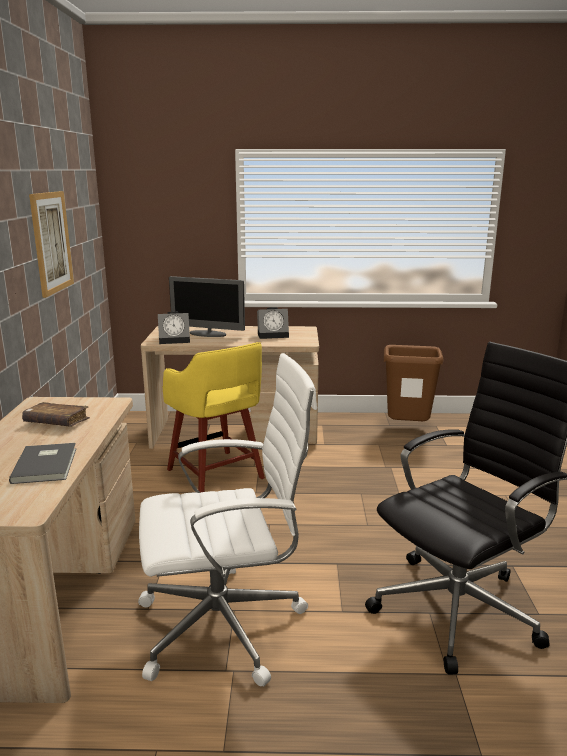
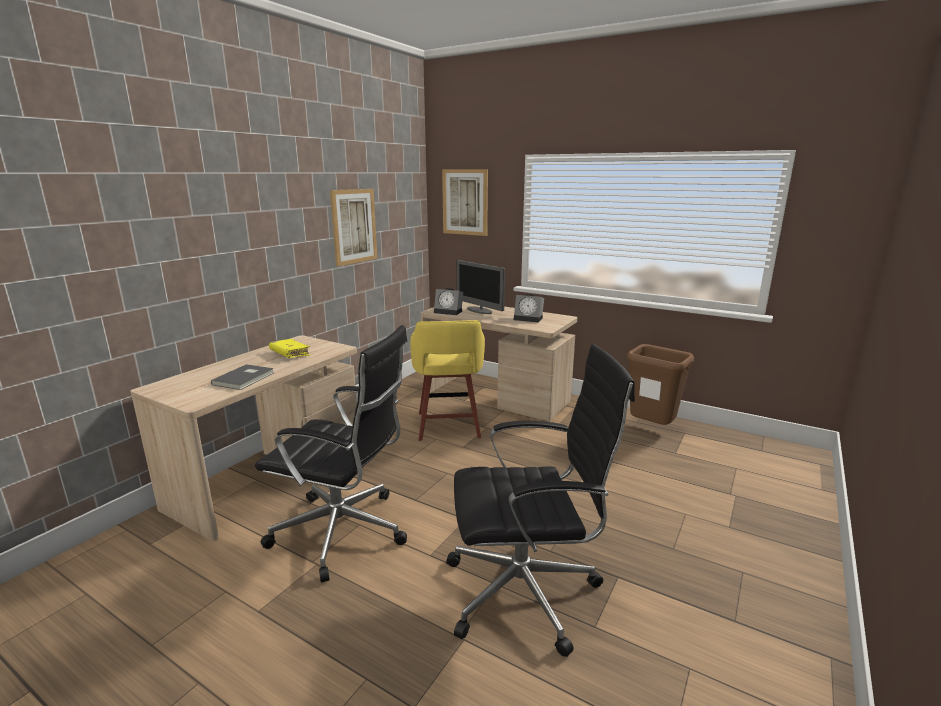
camera: 30 degrees right, 0 degrees up
brown book [22,402,90,427] -> yellow book [269,339,311,358]
white office chair [138,353,317,687] -> black office chair [255,325,407,582]
none -> picture [442,169,488,236]

